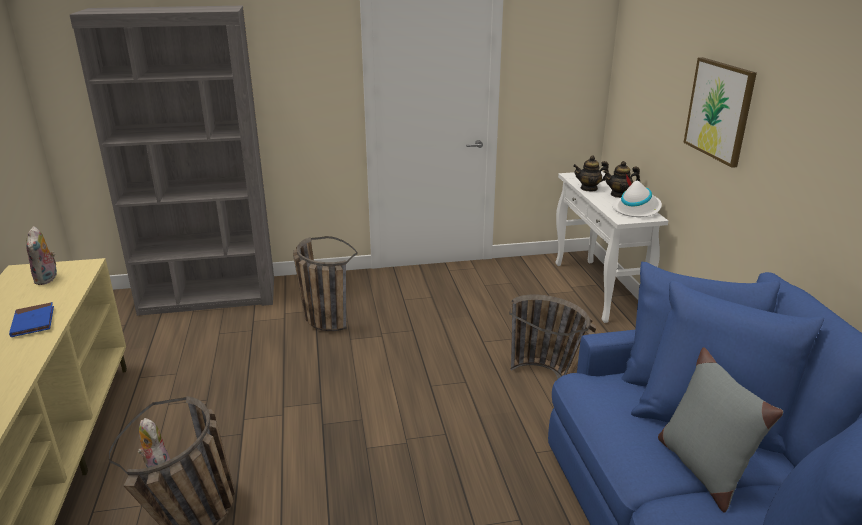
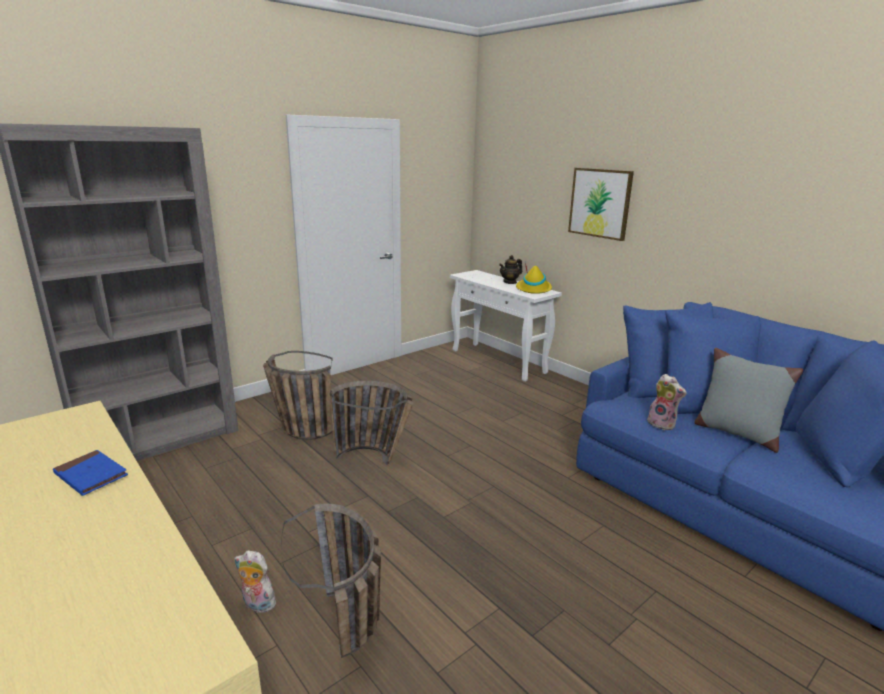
camera: 30 degrees left, 5 degrees down
plush toy [26,226,57,285] -> plush toy moved to [647,374,687,430]
basket [509,294,596,379] -> basket moved to [330,381,414,465]
teapot [573,156,609,192] -> none
white hat [612,173,662,217] -> yellow hat [516,263,552,294]

